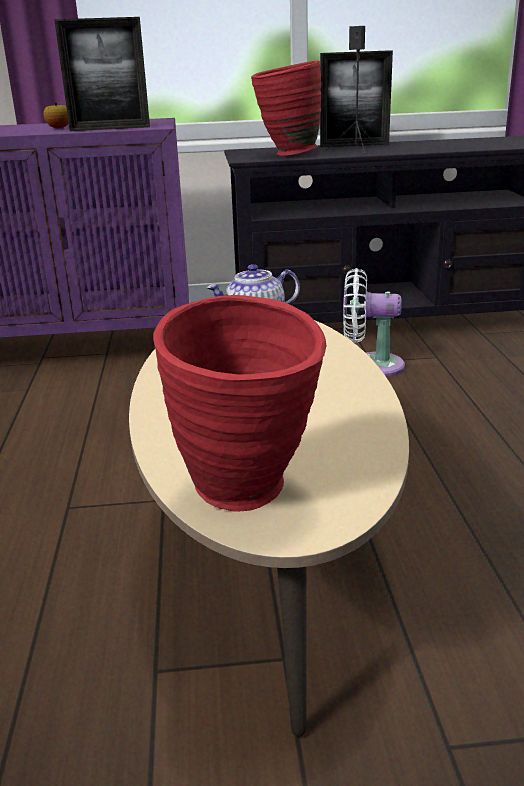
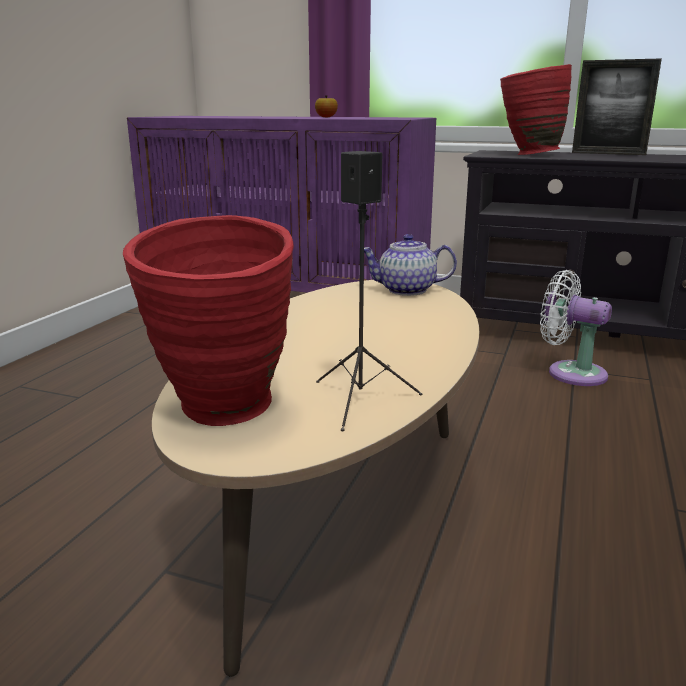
camera: 25 degrees right, 5 degrees down
picture frame [54,17,150,131] -> none
black speaker [327,26,377,154] -> black speaker moved to [316,151,422,431]

